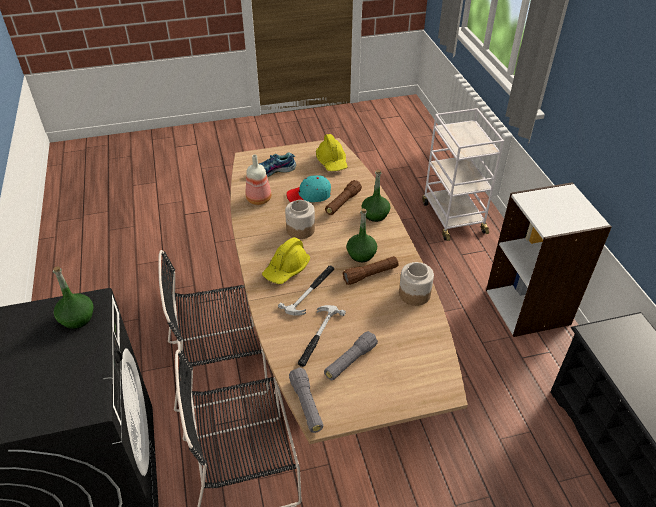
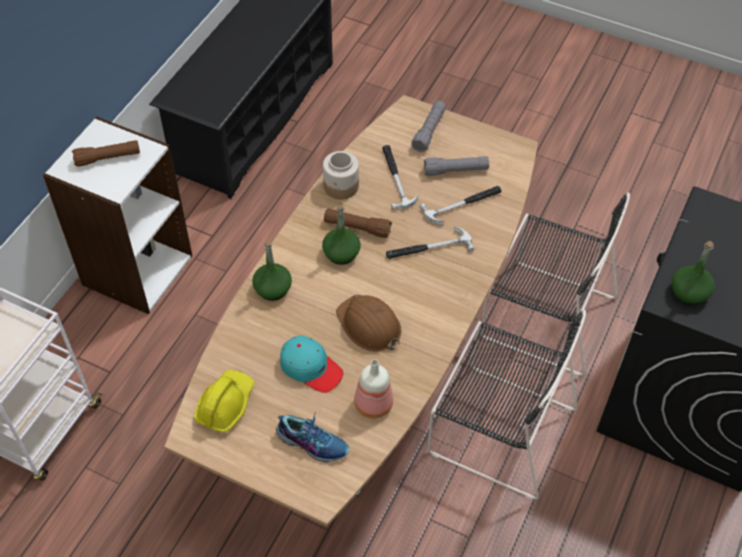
camera: 140 degrees left, 10 degrees up
yellow hard hat [262,237,310,284] -> none
jar [285,200,315,239] -> brown hard hat [336,295,401,352]
grey flashlight [289,367,323,433] -> grey flashlight moved to [411,101,446,152]
brown flashlight [325,180,362,215] -> brown flashlight moved to [72,140,140,167]
none -> hammer [382,145,418,210]

